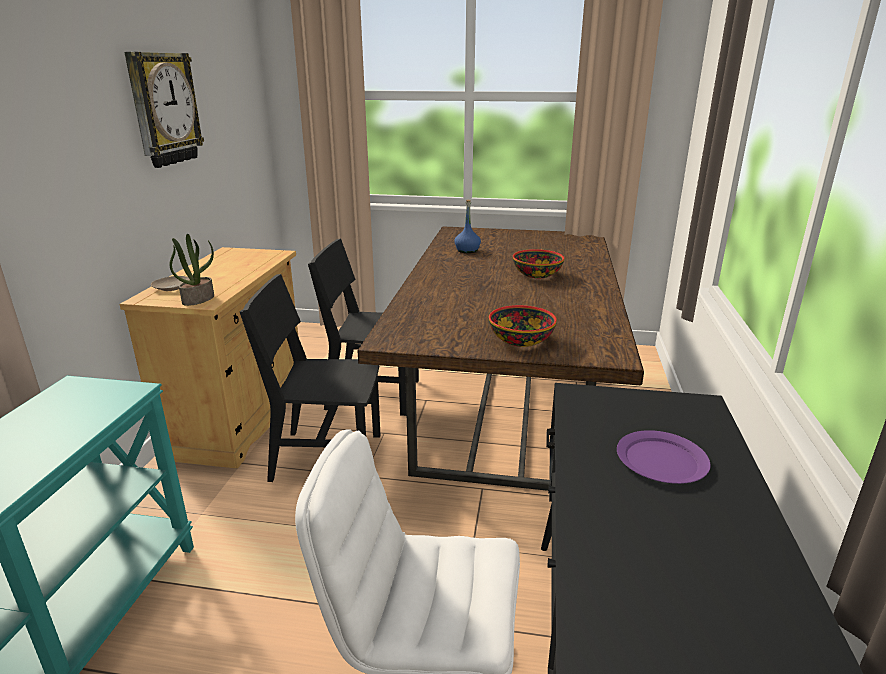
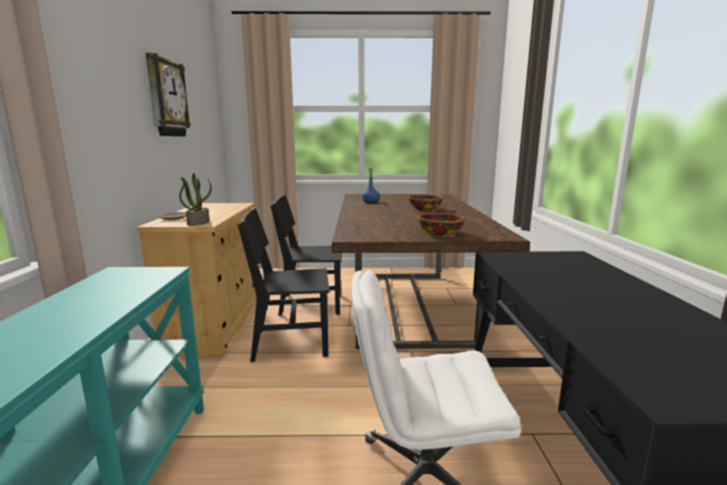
camera: 10 degrees left, 10 degrees down
purple plate [617,430,711,484] -> none

